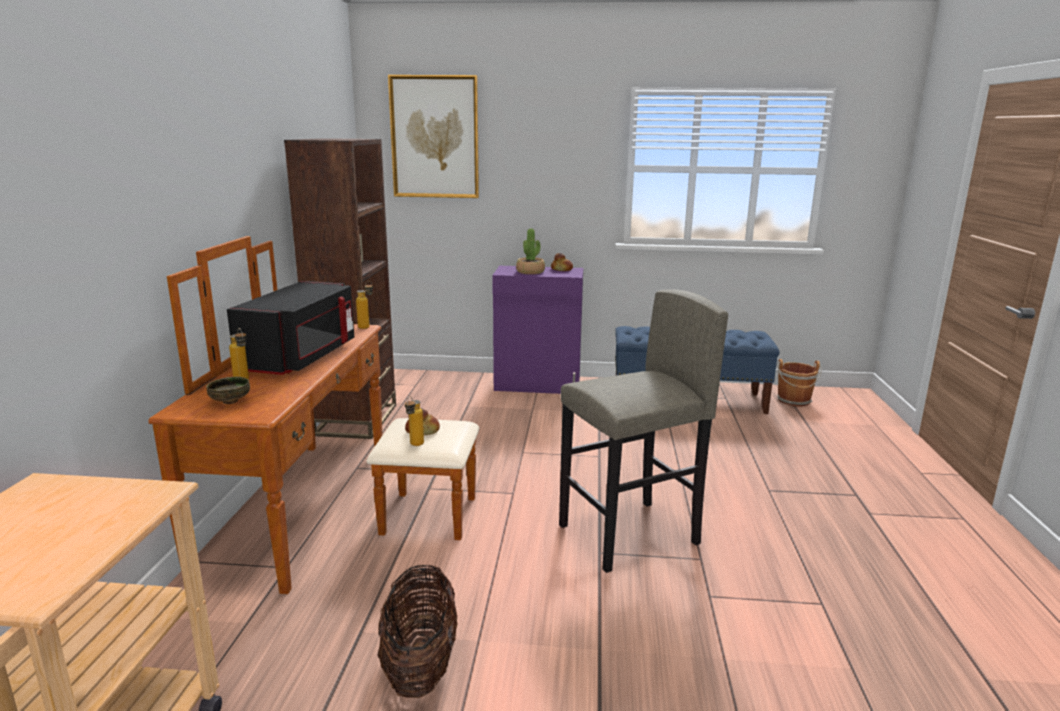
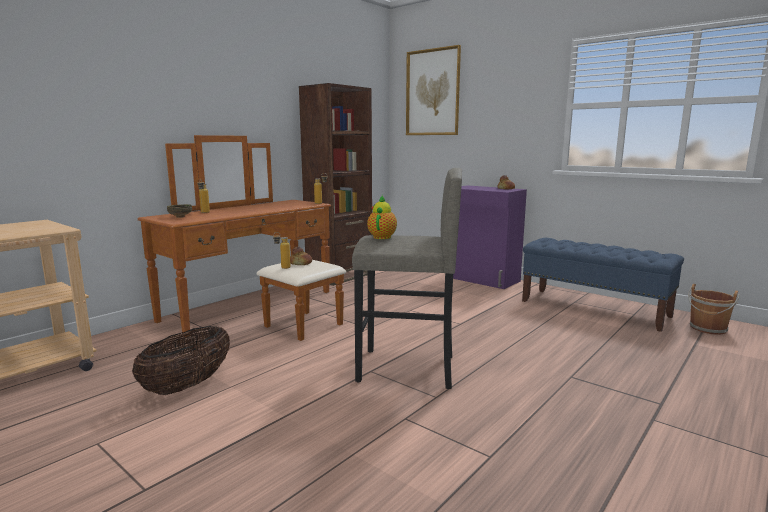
camera: 35 degrees right, 5 degrees down
black microwave [227,281,354,375] -> none
potted plant [516,228,545,274] -> none
none -> teapot [367,195,397,239]

